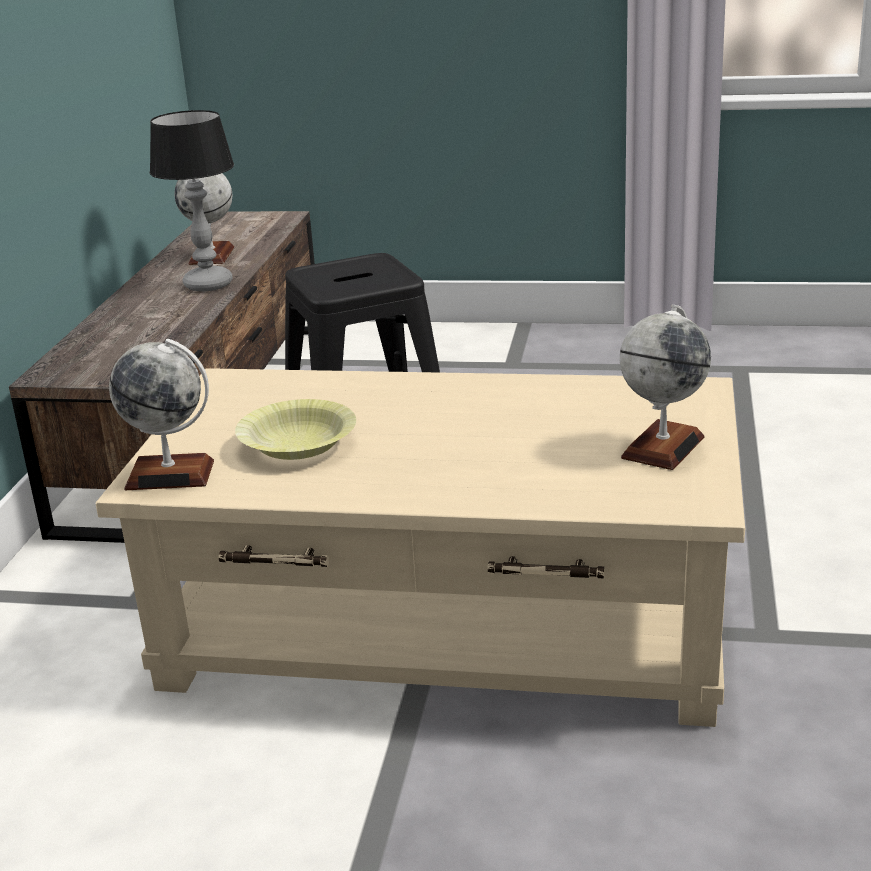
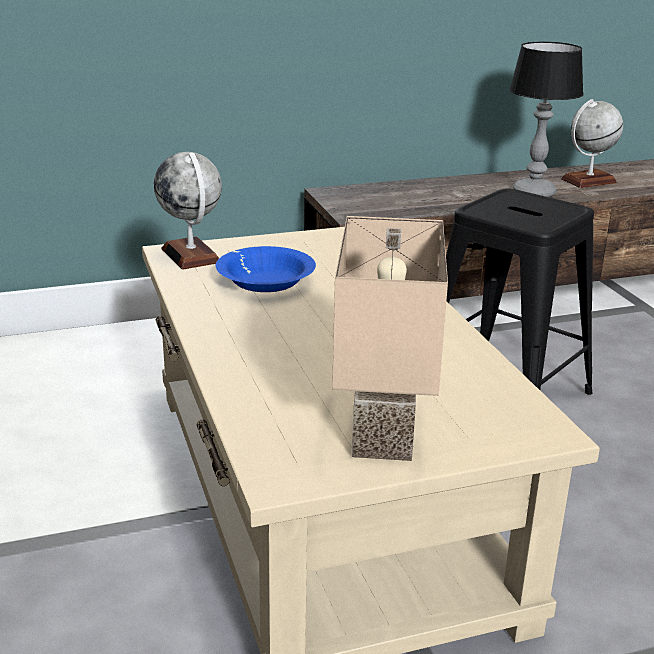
camera: 60 degrees right, 0 degrees up
yellow bowl [235,399,356,460] -> blue bowl [216,246,316,292]
globe [619,305,711,470] -> beige table lamp [332,216,448,461]

